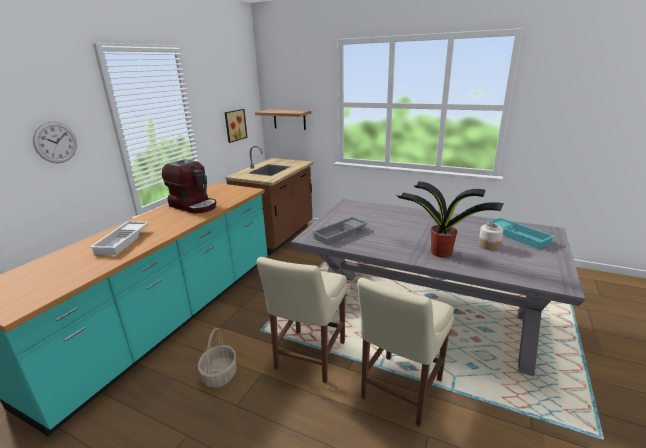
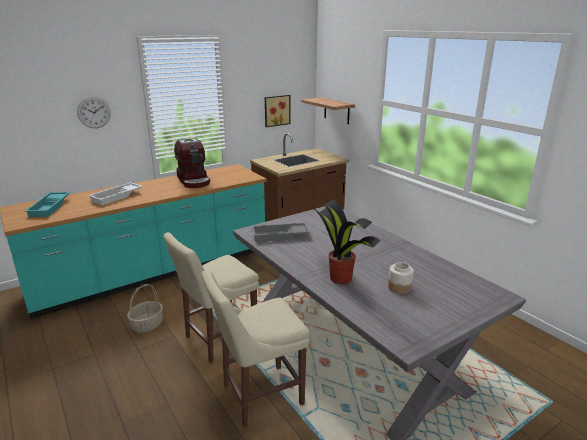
camera: 30 degrees right, 0 degrees up
turquoise tray [486,217,555,249] -> turquoise tray moved to [25,192,70,217]

